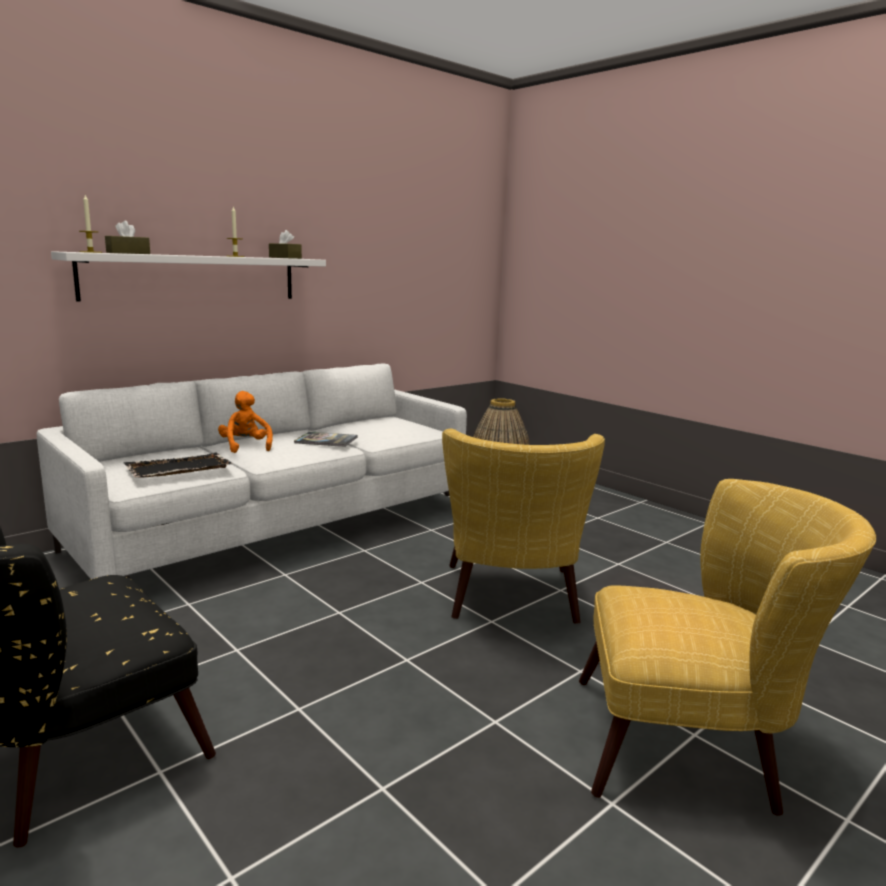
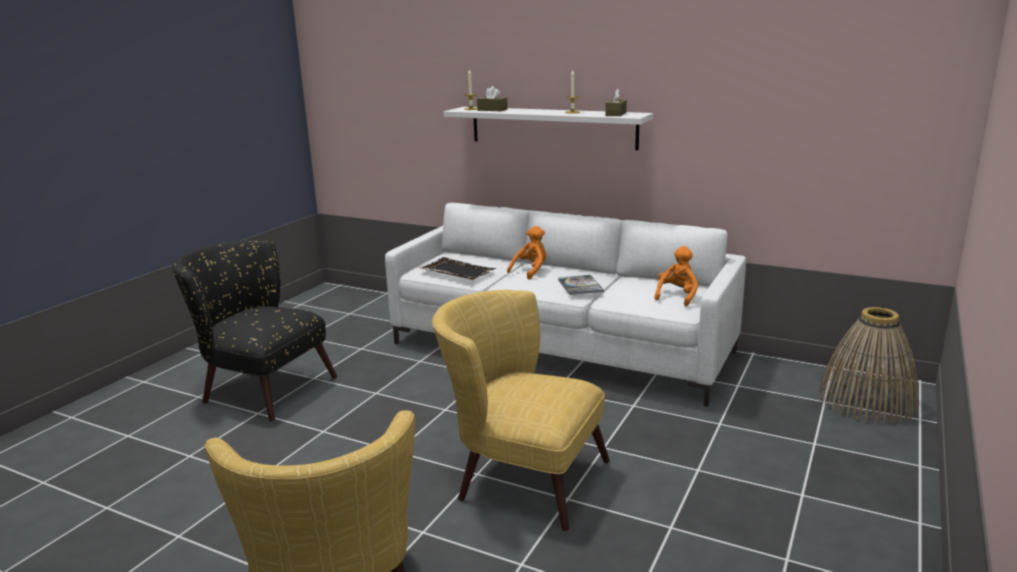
camera: 70 degrees right, 5 degrees up
yellow armchair [442,429,605,624] -> yellow armchair turned 45 degrees clockwise [432,290,610,531]
none -> orange plush toy [654,246,698,306]

